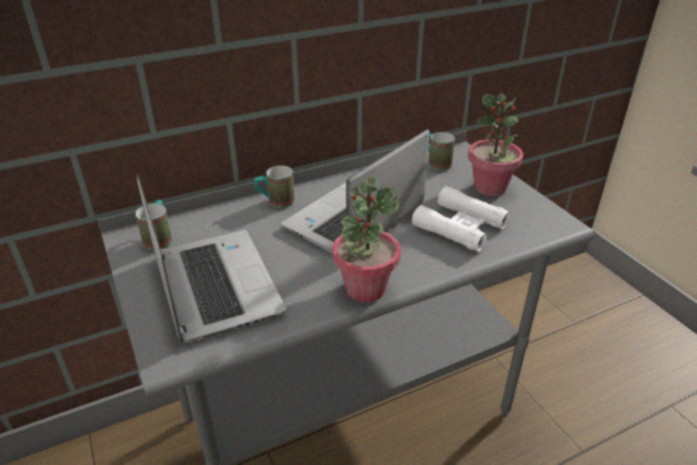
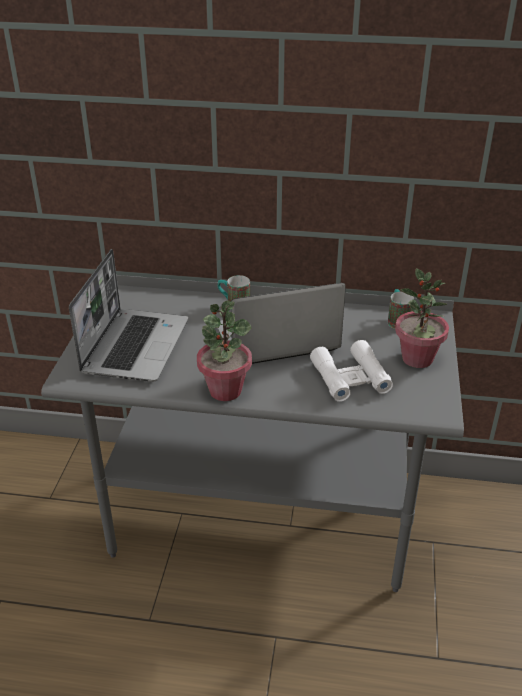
camera: 35 degrees right, 0 degrees up
mug [136,200,172,251] -> none

